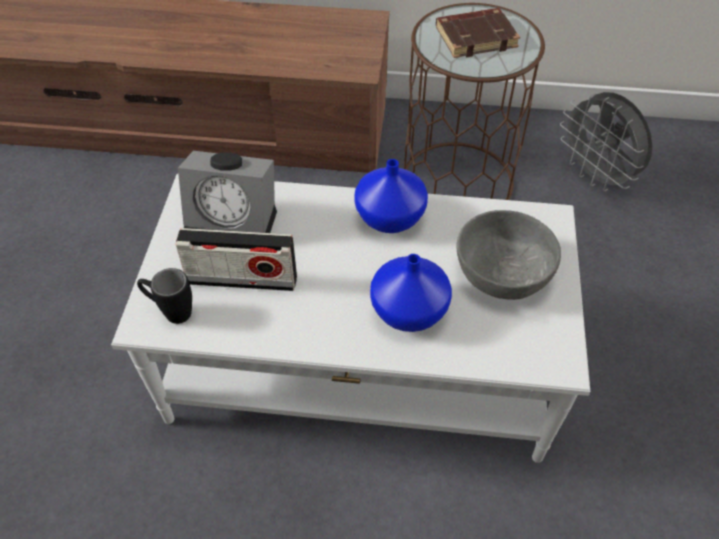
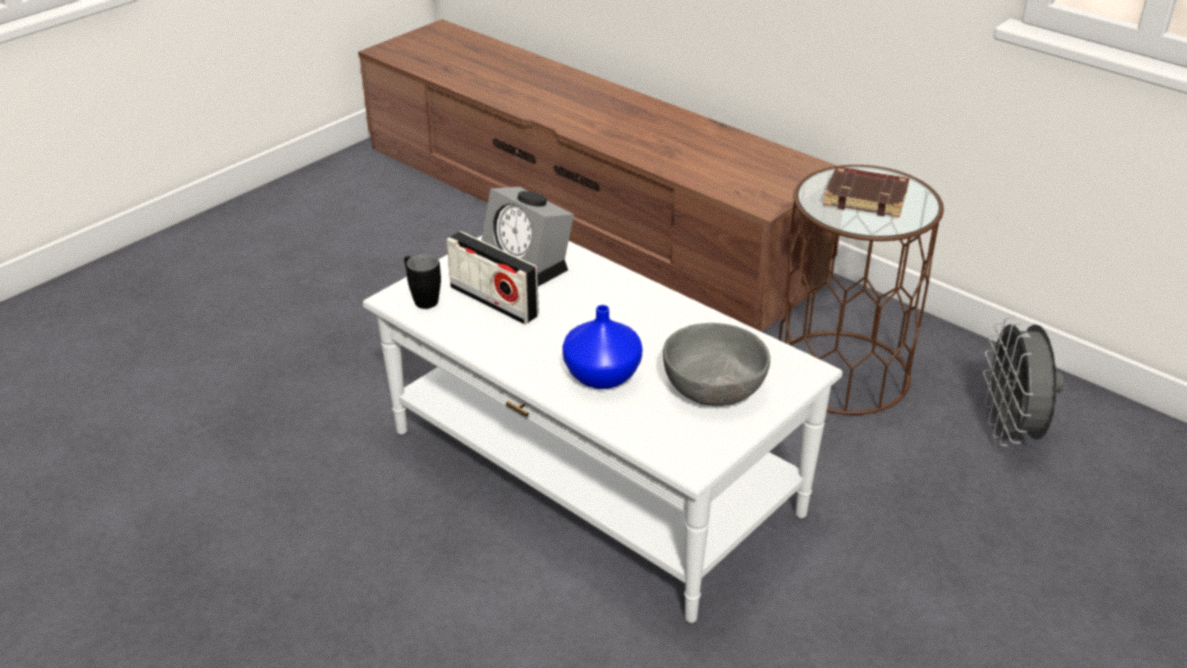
camera: 35 degrees right, 15 degrees down
blue vase [354,159,428,233] -> none

